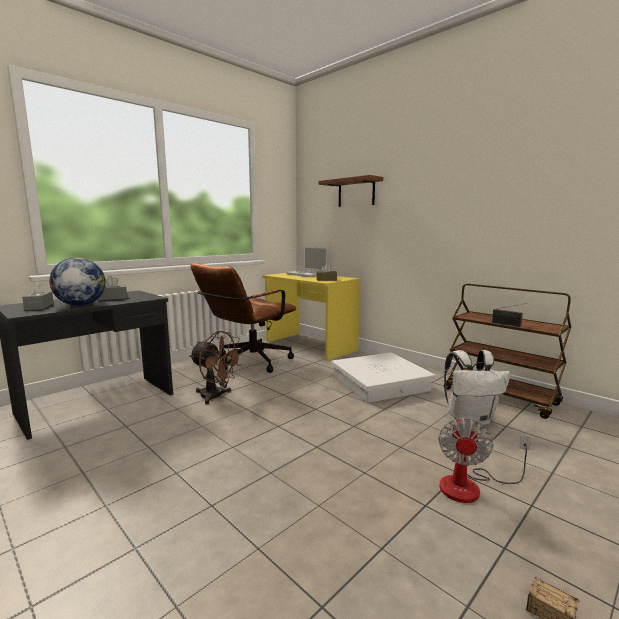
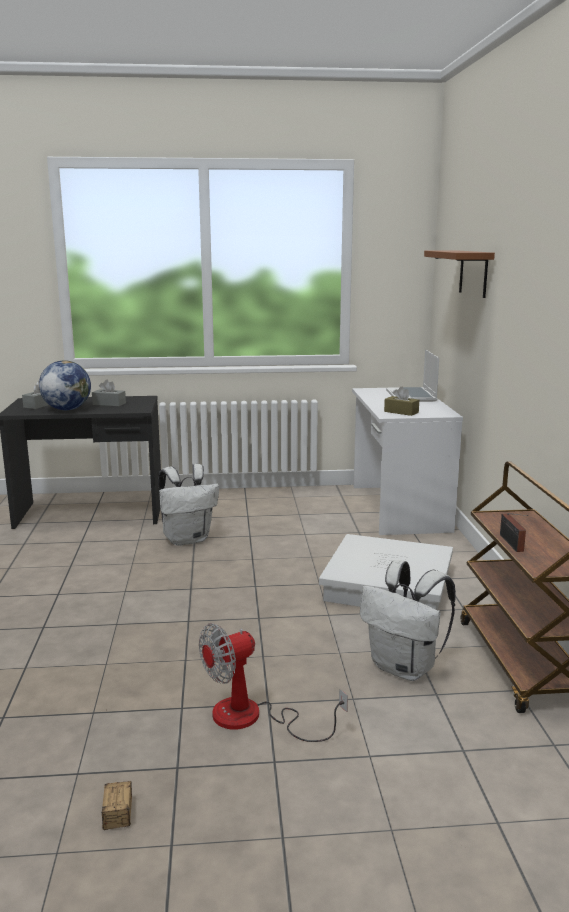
camera: 40 degrees right, 5 degrees up
brown fan [189,331,244,404] -> white backpack [158,464,219,546]
brown office chair [191,263,296,373] -> none
yellow desk [263,273,360,361] -> white desk [352,387,463,535]

